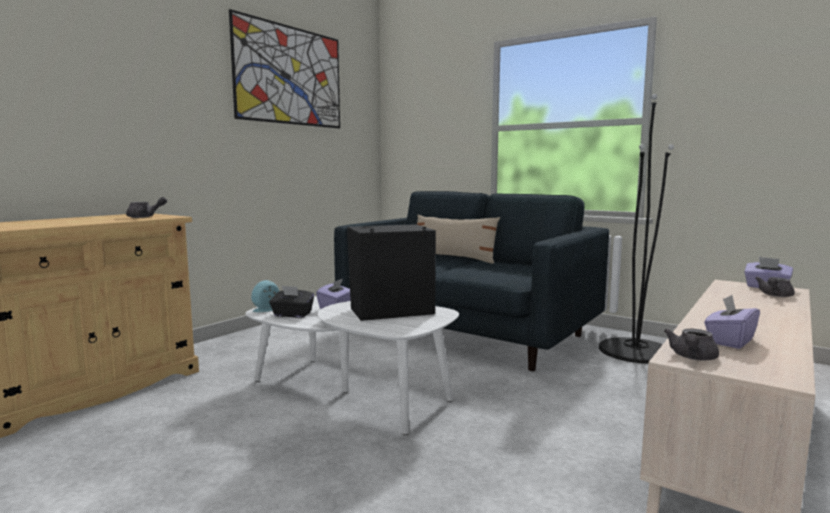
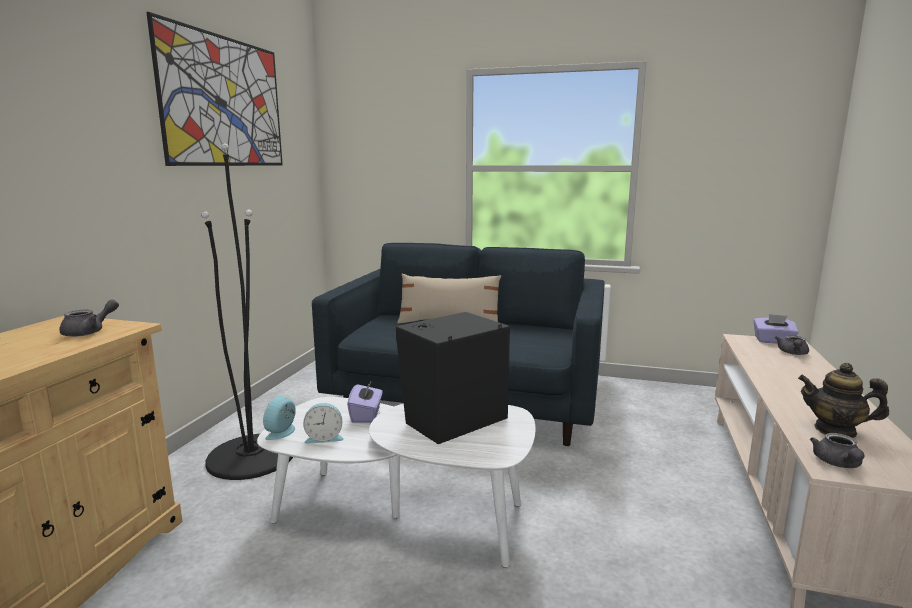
camera: 20 degrees left, 5 degrees up
black tissue box [269,286,314,318] -> alarm clock [303,403,344,444]
black floor lamp [599,94,674,364] -> black floor lamp moved to [201,143,293,480]
purple tissue box [704,295,760,349] -> teapot [798,363,889,438]

